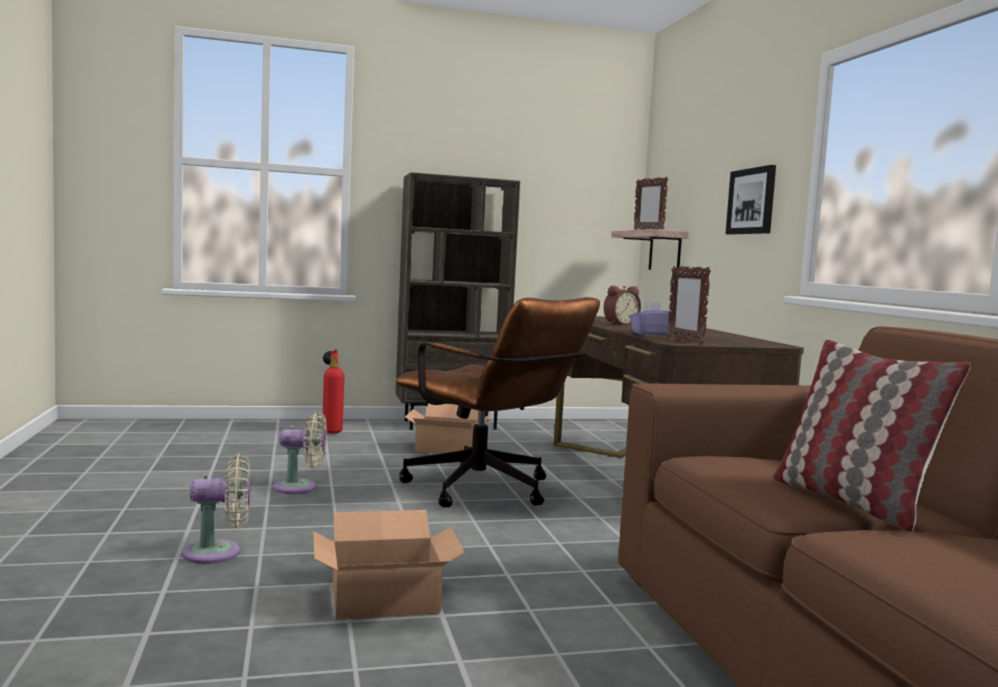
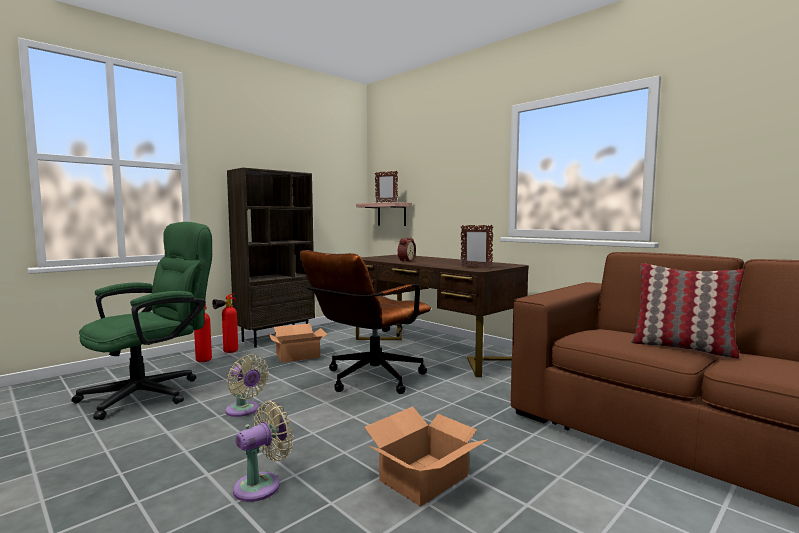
camera: 30 degrees left, 0 degrees up
beige fan [274,411,327,494] -> beige fan turned 75 degrees clockwise [225,354,269,417]
brown office chair [396,297,600,508] -> brown office chair turned 120 degrees clockwise [299,250,431,394]
purple tissue box [629,301,672,335] -> none
picture [726,165,776,235] -> none
none -> green office chair [71,222,212,420]
none -> fire extinguisher [212,293,238,353]

